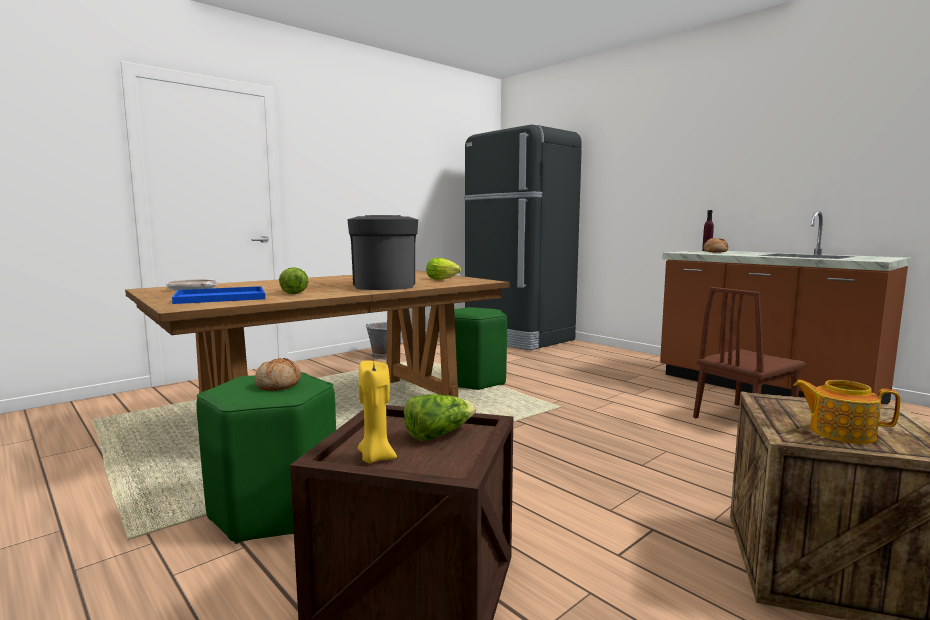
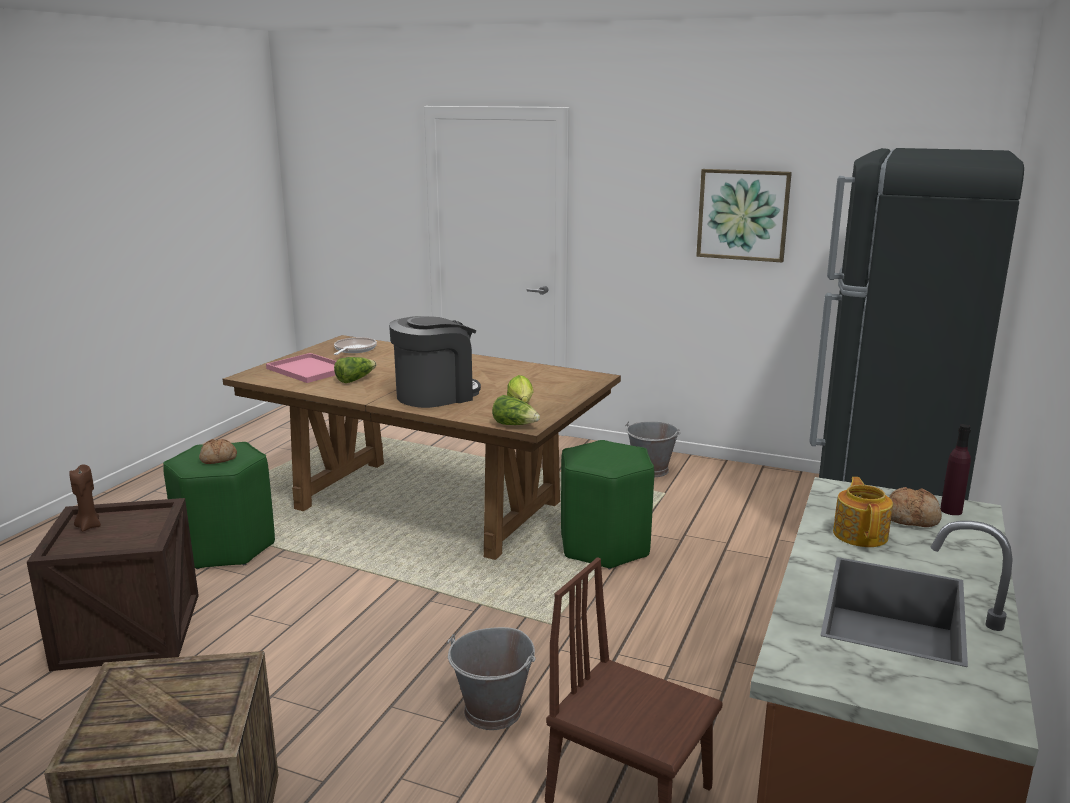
camera: 65 degrees right, 10 degrees up
blue tray [172,286,265,304] -> pink tray [266,353,336,383]
yellow candle [358,360,397,463] -> brown candle [69,465,101,531]
lettuce [404,394,476,441] -> lettuce moved to [492,395,540,425]
teapot [793,380,901,444] -> teapot moved to [833,477,893,547]
none -> grey bucket [447,627,536,730]
none -> picture [696,169,792,262]

